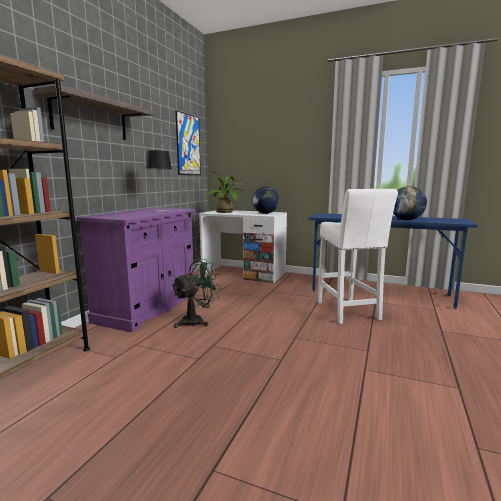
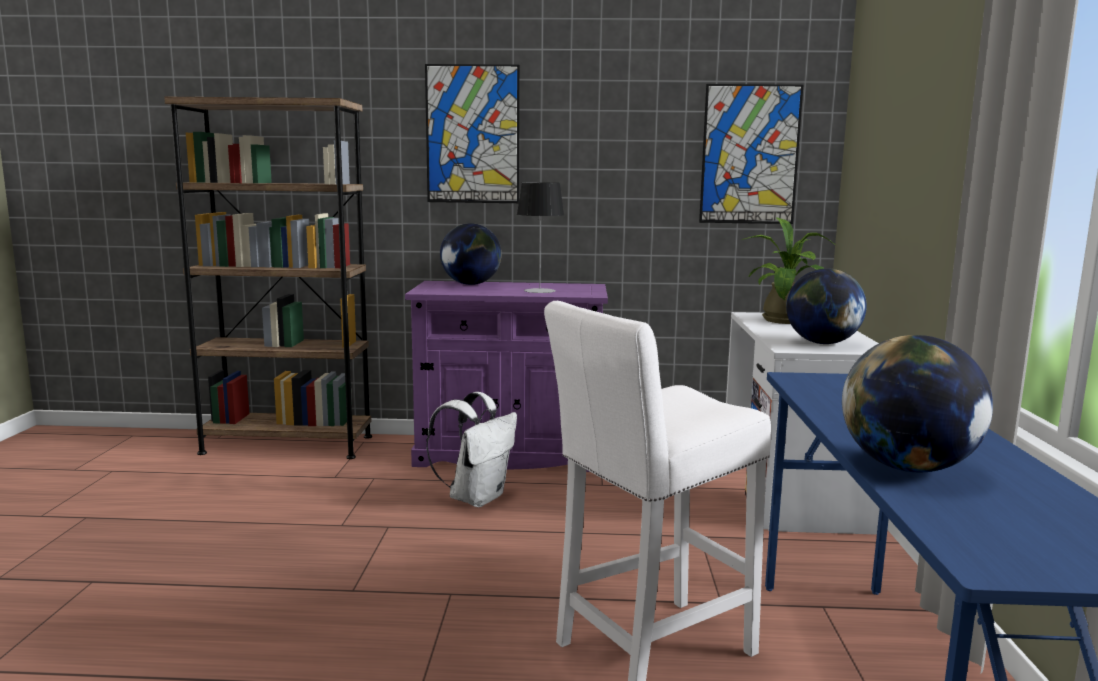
camera: 70 degrees right, 0 degrees up
shelf [34,85,153,140] -> picture [425,64,520,203]
green fan [172,259,221,328] -> white backpack [426,392,517,507]
none -> globe [440,223,501,285]

